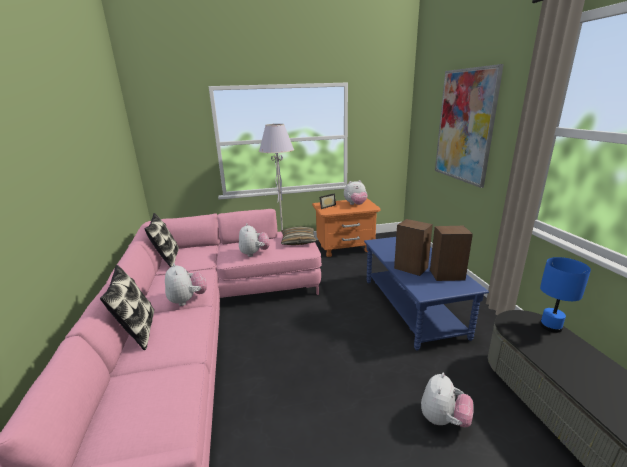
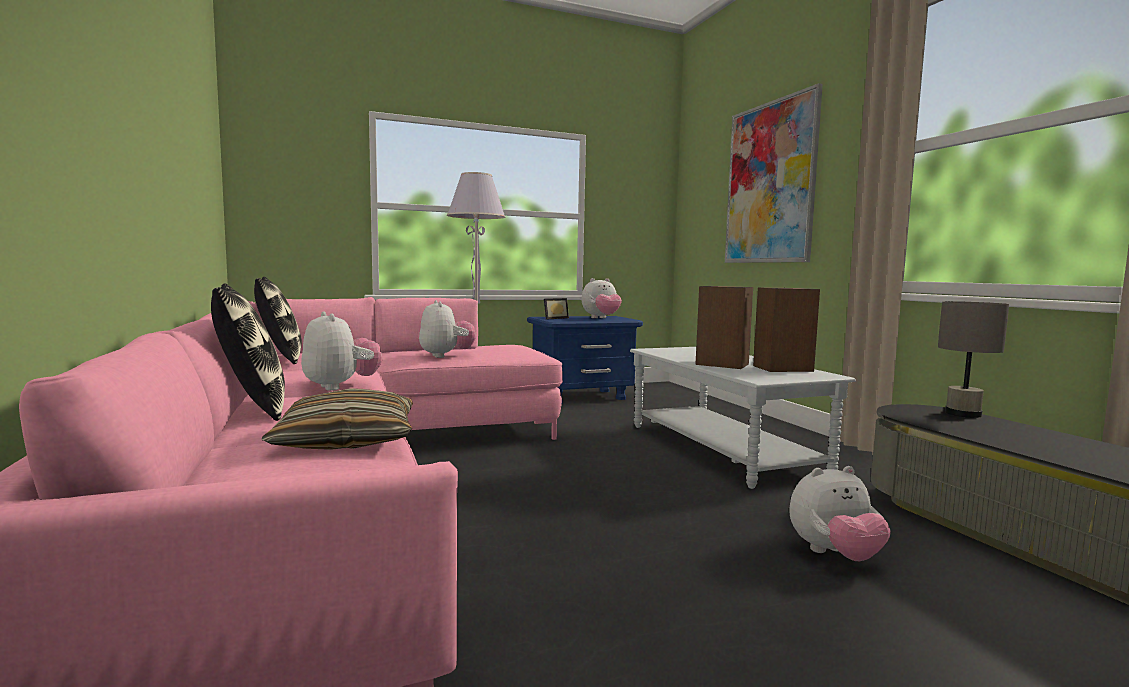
camera: 10 degrees left, 15 degrees down
pillow [281,226,316,245] -> pillow moved to [261,388,413,449]
orange nightstand [312,198,381,257] -> blue nightstand [527,316,643,404]
blue coffee table [364,237,489,351] -> grey coffee table [630,347,856,489]
plush toy [421,373,474,427] -> plush toy turned 60 degrees clockwise [789,466,891,561]
blue table lamp [540,257,591,333] -> grey table lamp [938,301,1009,418]

